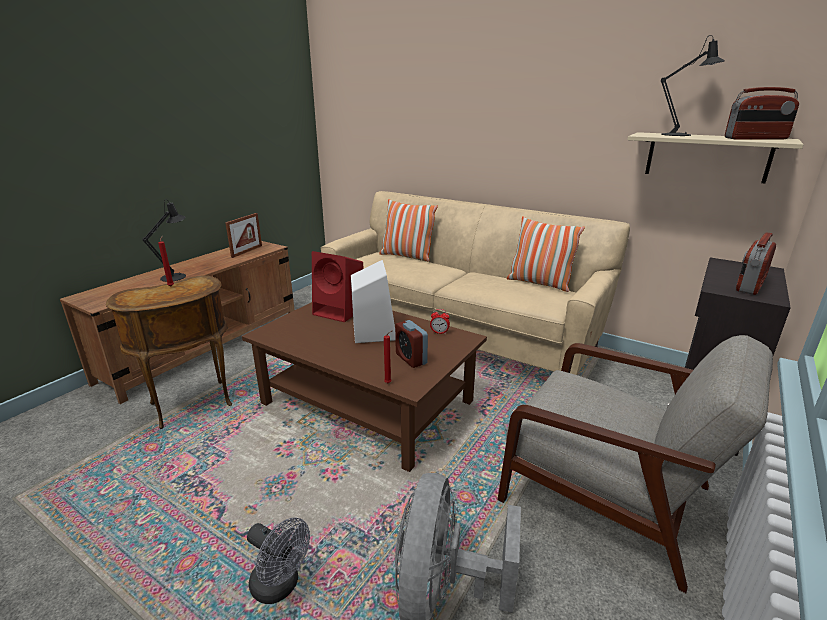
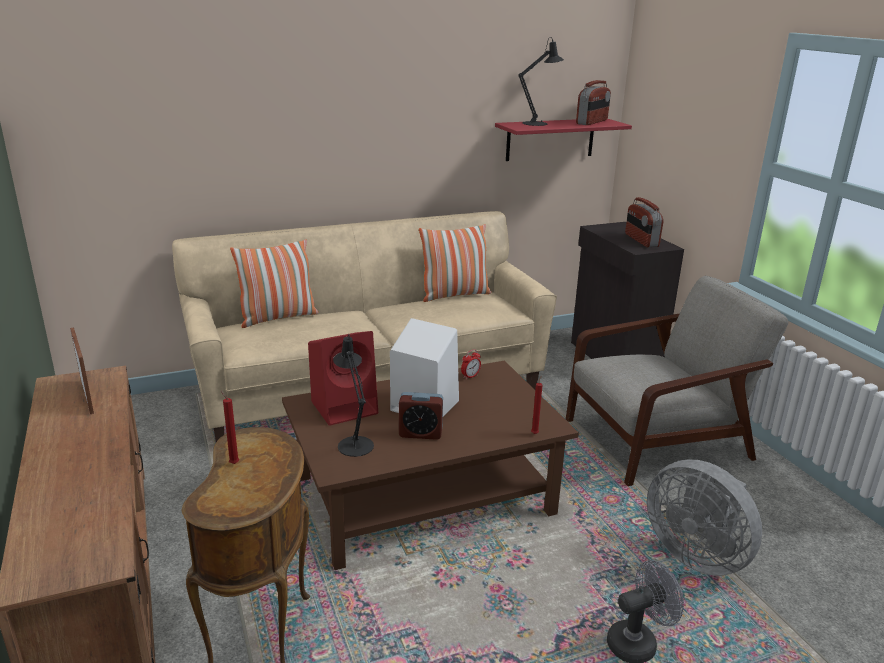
camera: 55 degrees left, 0 degrees up
black table lamp [143,199,186,282] -> black table lamp moved to [333,334,374,457]
alarm clock [395,320,428,368] -> alarm clock moved to [399,392,443,440]
beige shelf [627,132,804,183] -> red shelf [495,119,632,161]

